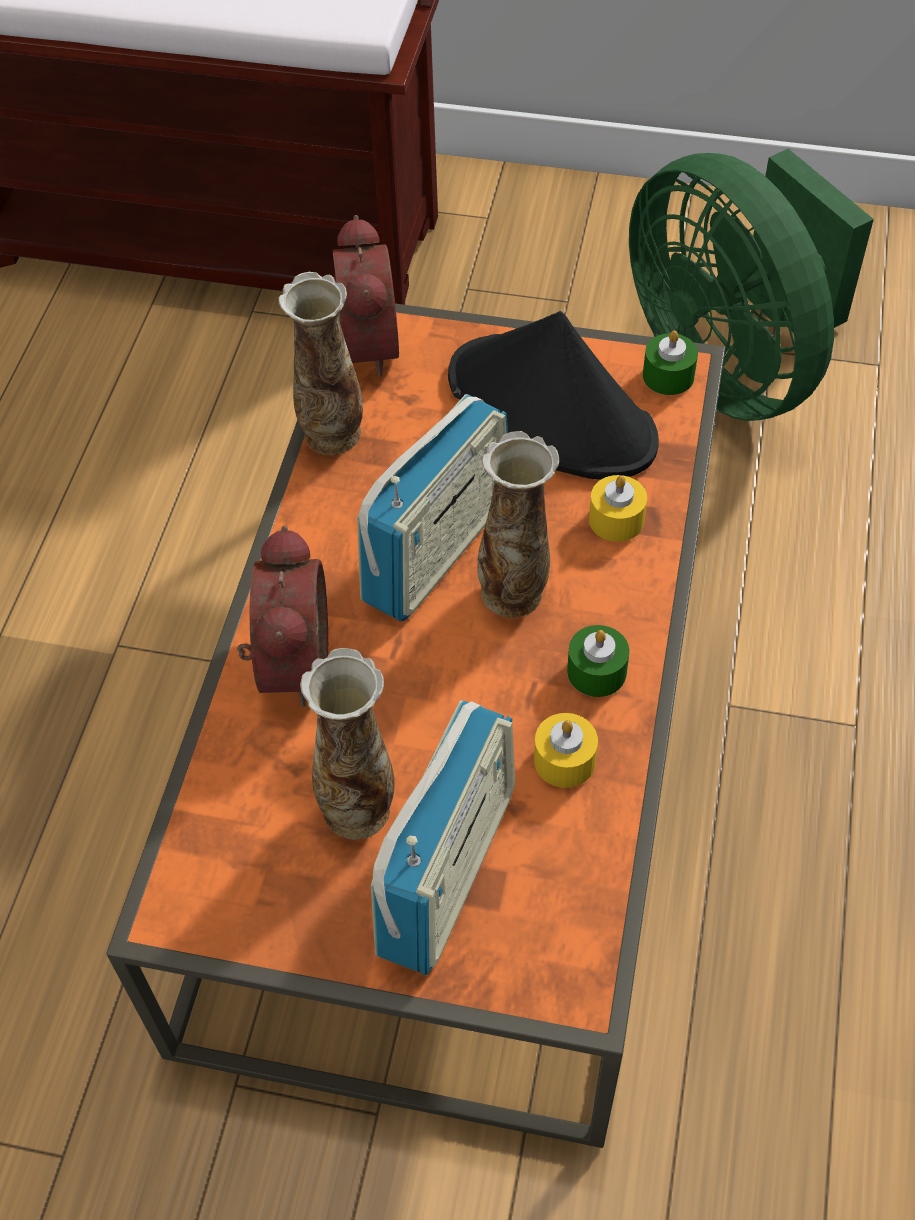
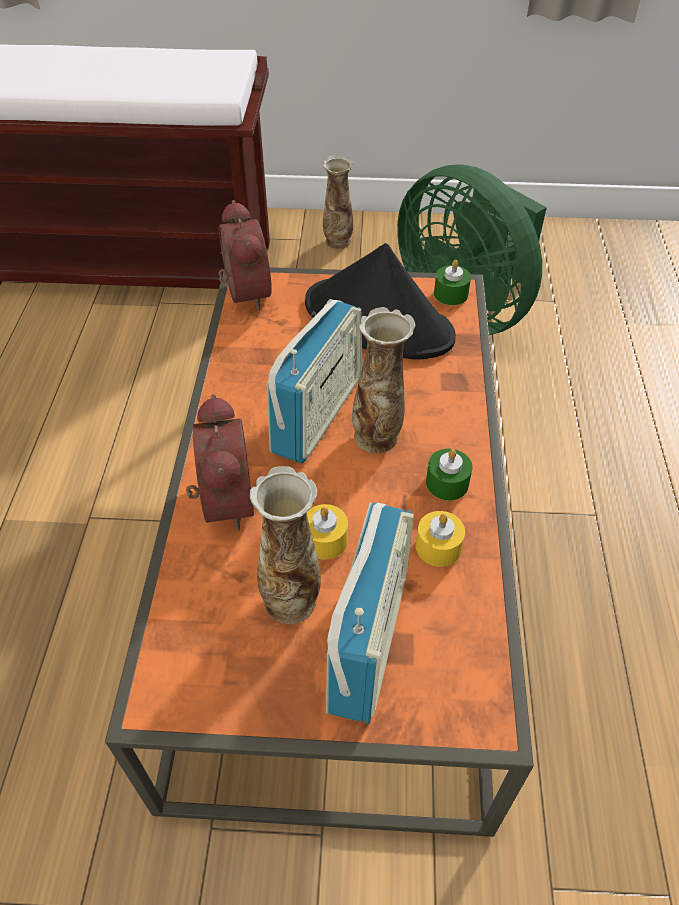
camera: 10 degrees left, 5 degrees down
vase [278,272,363,455] -> vase moved to [323,155,353,249]
yellow candle [589,475,647,542] -> yellow candle moved to [307,504,348,560]

